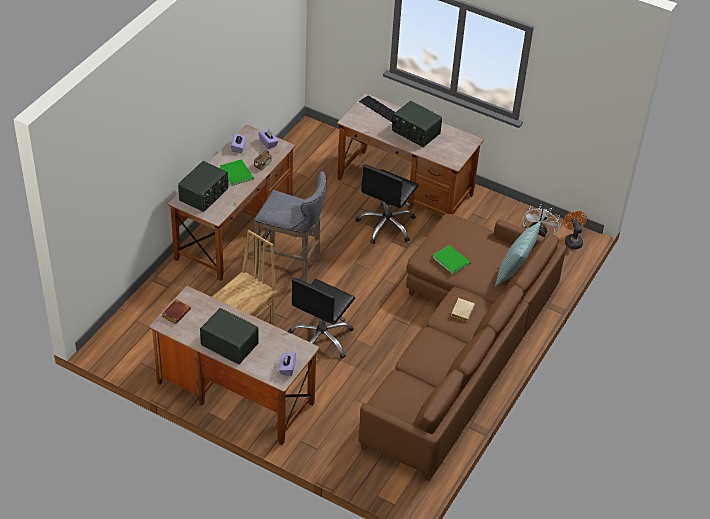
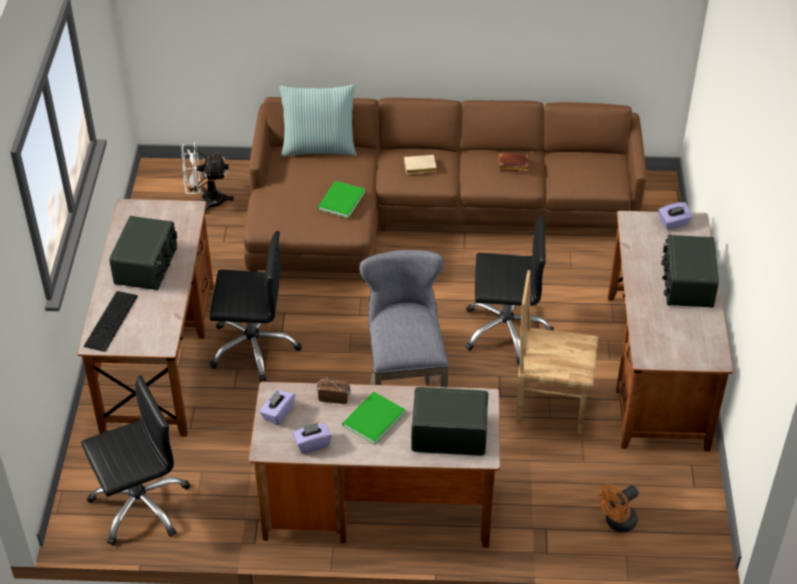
camera: 115 degrees left, 0 degrees up
brown book [161,299,191,324] -> brown book moved to [499,153,529,171]
orange fan [563,211,587,249] -> orange fan moved to [598,484,639,532]
none -> black office chair [81,375,190,545]

